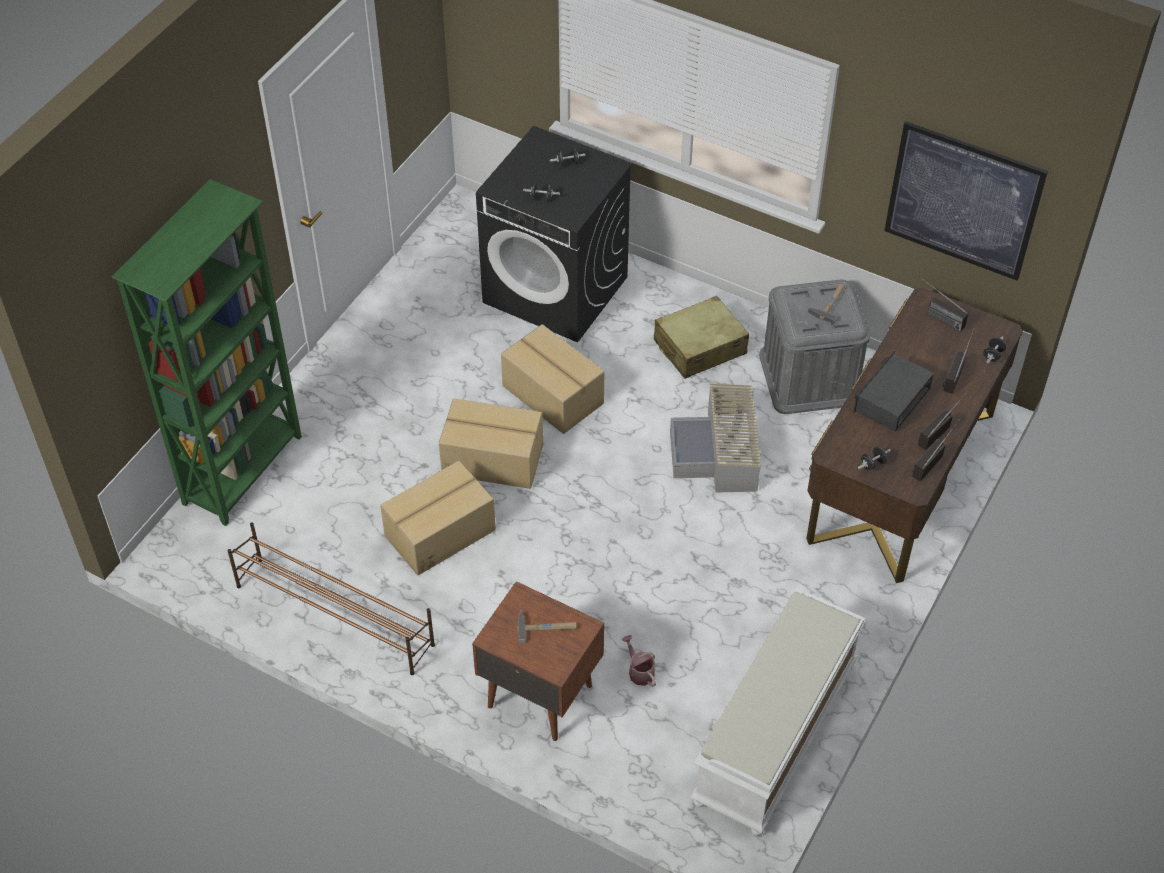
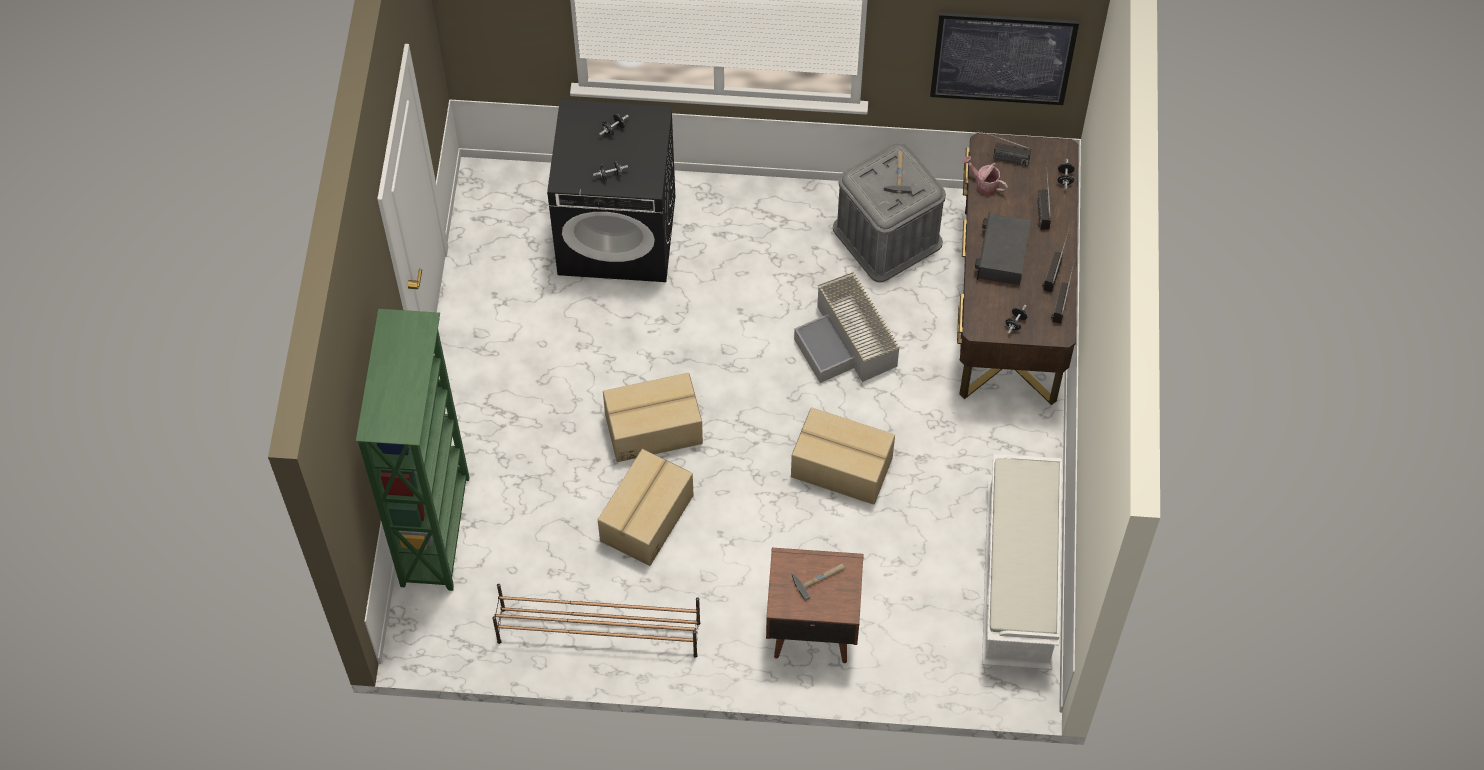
camera: 25 degrees left, 10 degrees up
cardboard box [501,324,604,434] -> cardboard box moved to [791,407,895,505]
watering can [622,635,656,687] -> watering can moved to [962,156,1008,195]
beige suitcase [654,296,749,379] -> none

